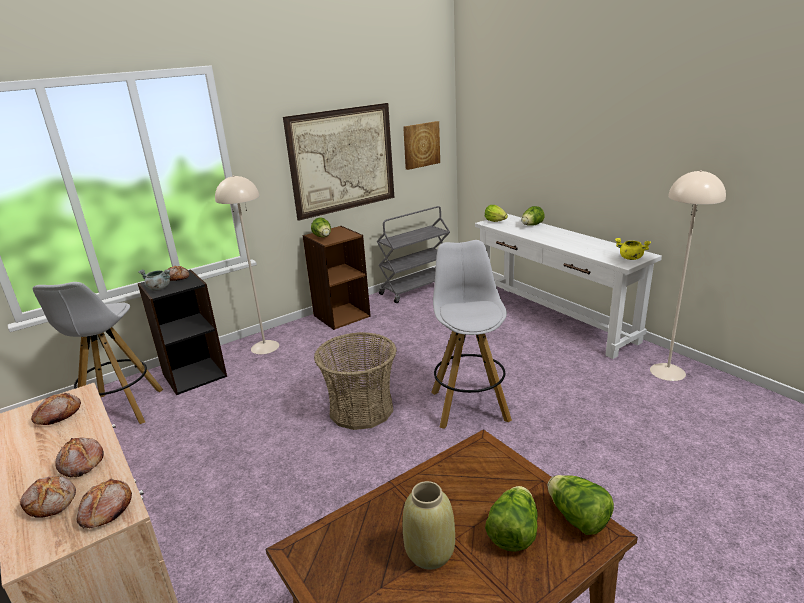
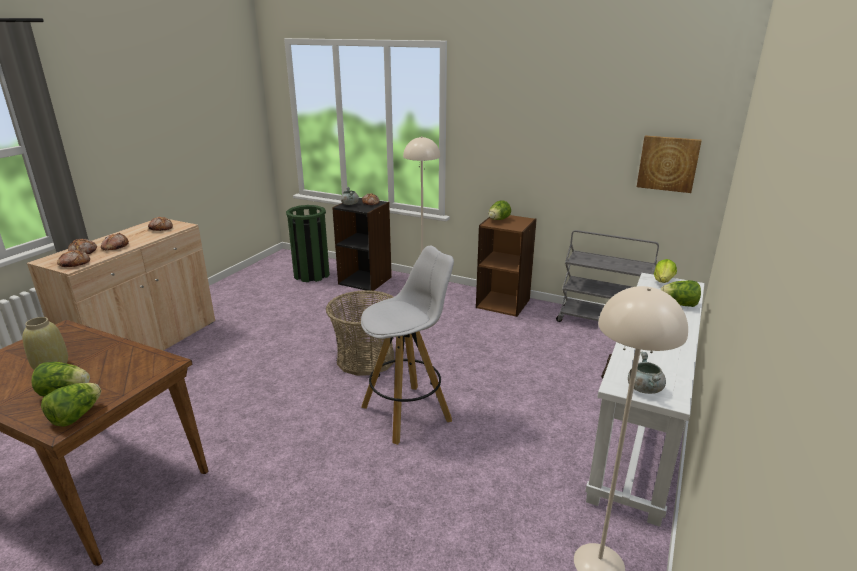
camera: 60 degrees right, 0 degrees up
white stool [33,282,163,424] -> green trash can [286,205,330,282]
picture [283,103,395,221] -> none
yellow cooking pot [615,238,651,260] -> grey cooking pot [628,352,666,394]

